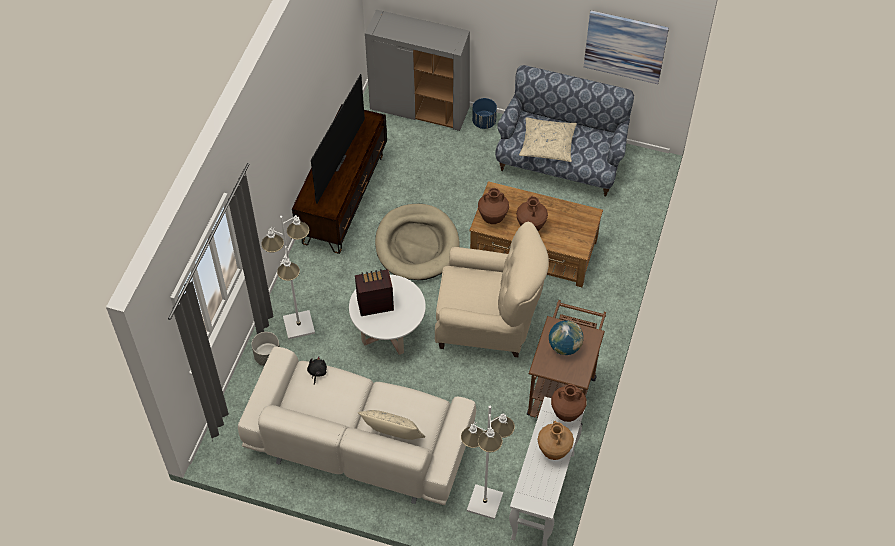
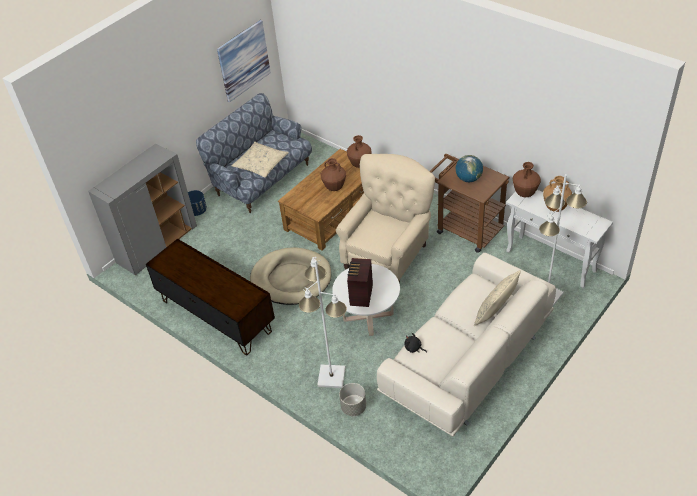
camera: 65 degrees left, 10 degrees down
television [311,74,365,204] -> none
brown vase [478,188,509,224] -> brown vase moved to [347,135,372,168]

